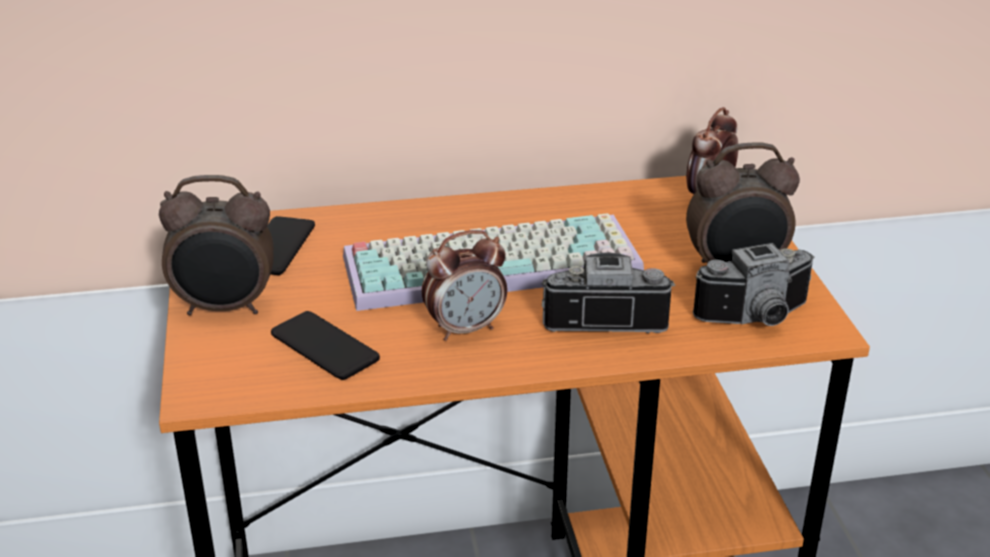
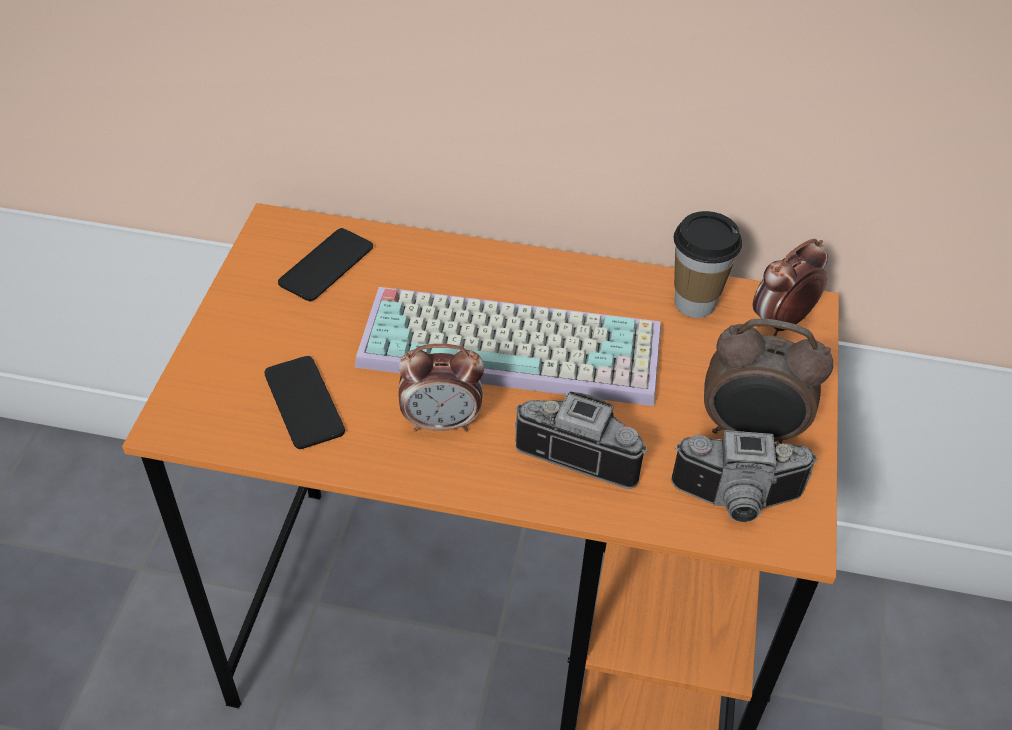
camera: 20 degrees right, 15 degrees up
alarm clock [159,175,274,315] -> none
none -> cup [673,211,742,318]

